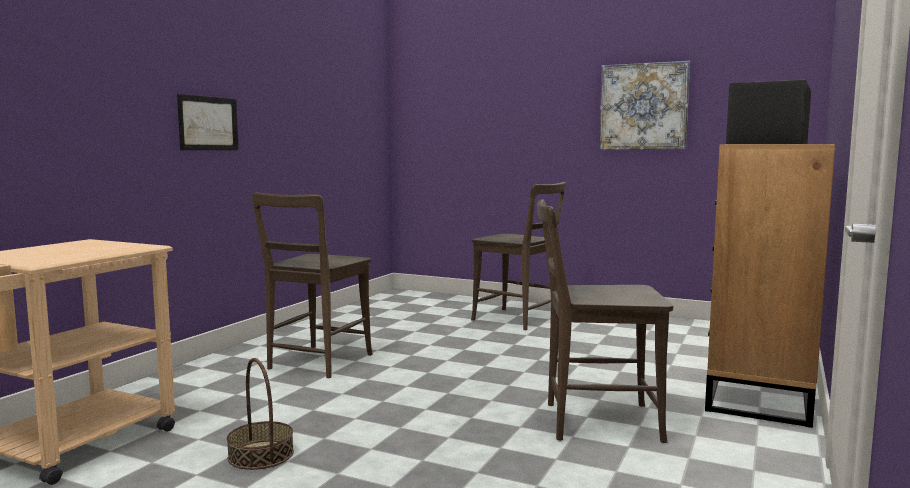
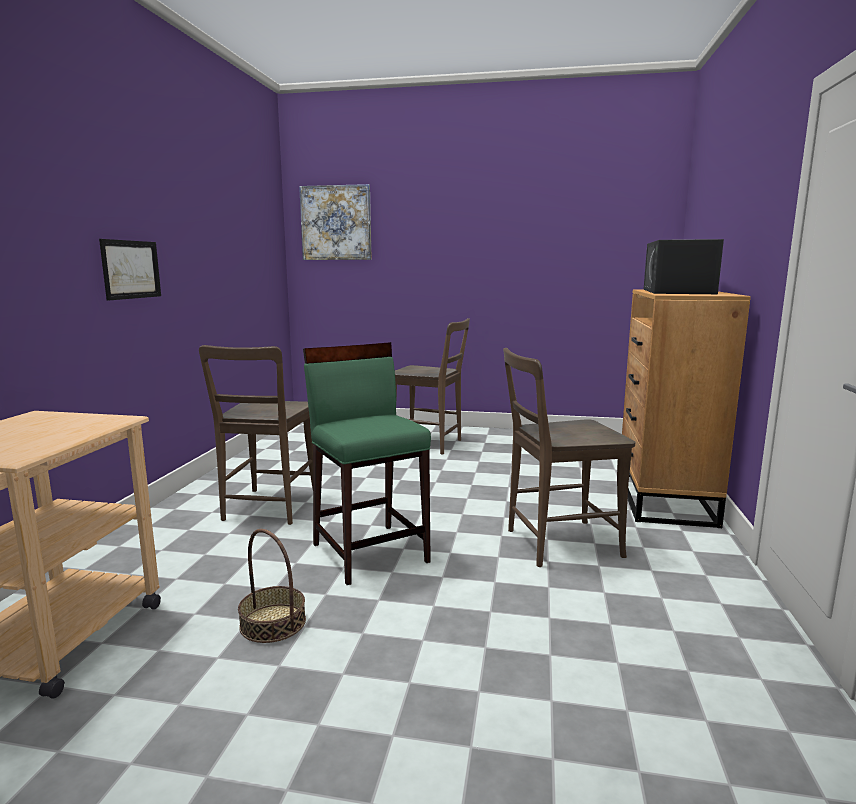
camera: 15 degrees left, 5 degrees up
picture [599,61,690,149] -> picture moved to [299,184,372,260]
none -> green stool [303,342,431,585]

